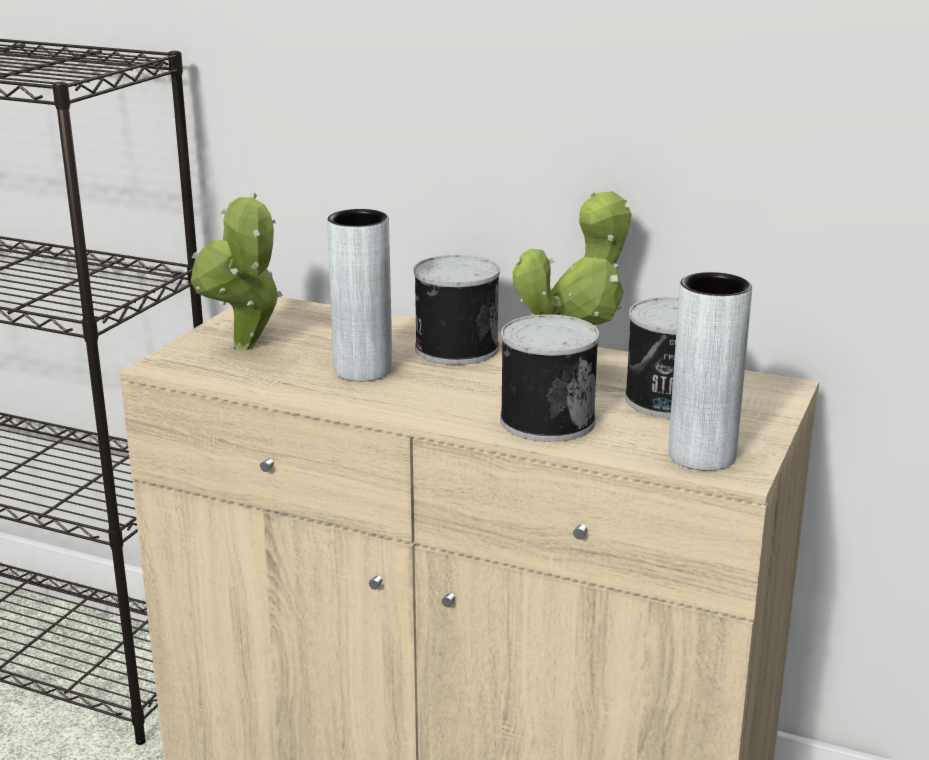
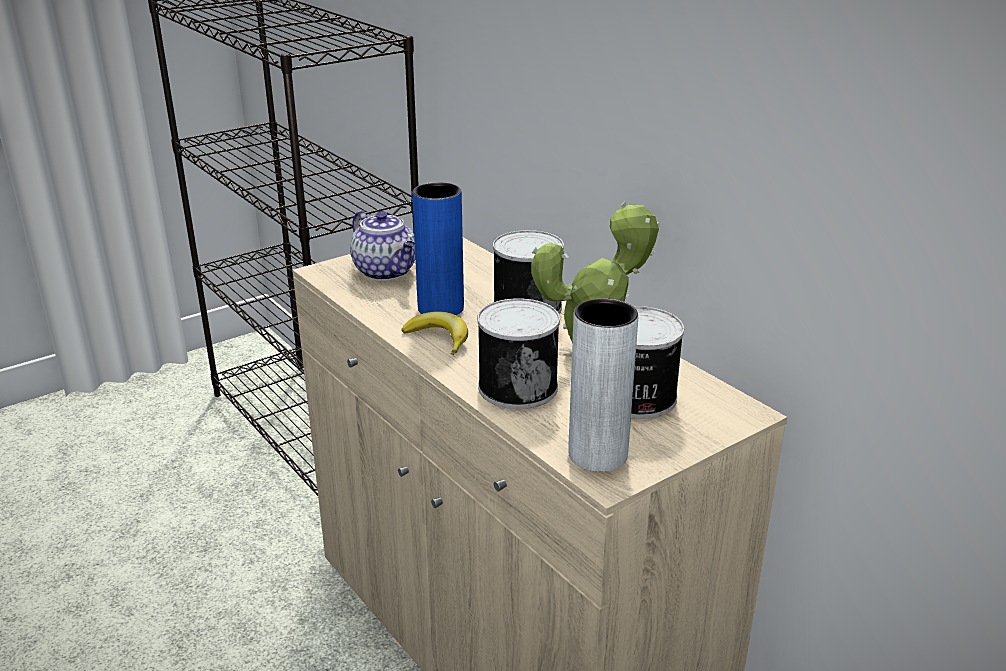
camera: 30 degrees right, 5 degrees up
potted plant [191,192,283,350] -> teapot [350,211,415,280]
grey vase [327,209,392,381] -> blue vase [412,182,464,315]
none -> banana [401,311,468,355]

